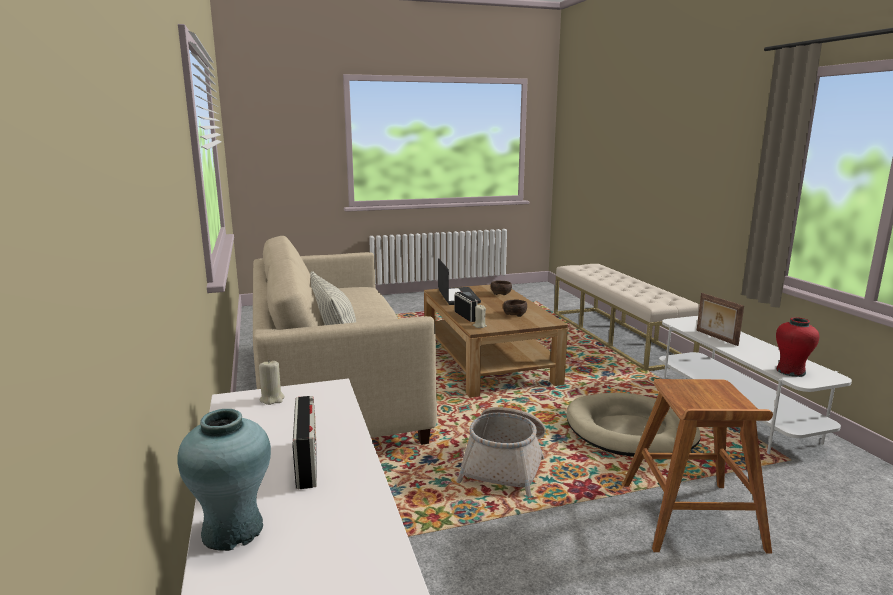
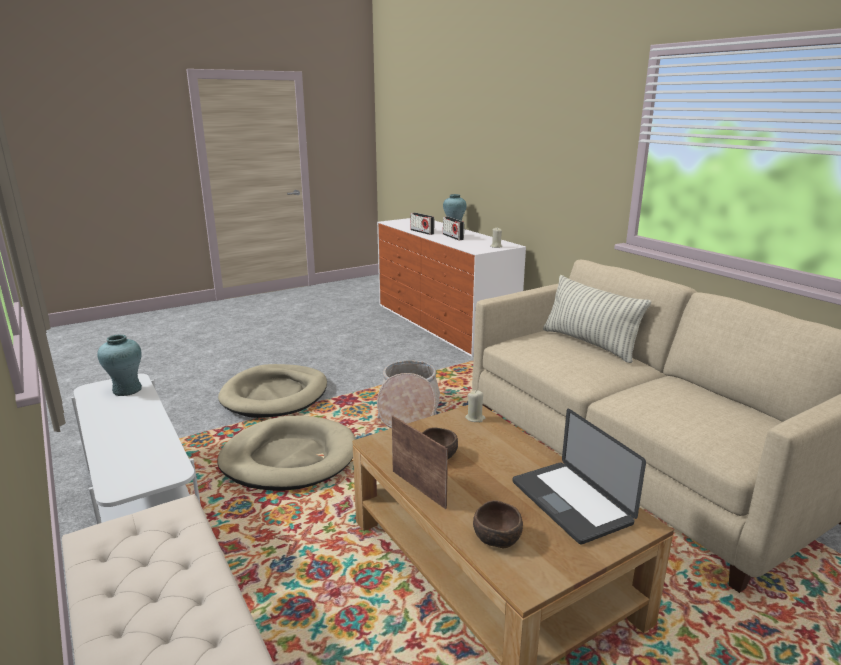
camera: 165 degrees right, 5 degrees up
radio [455,292,478,322] -> radio moved to [410,212,434,235]
brown stool [623,379,773,553] -> beige dog bed [218,364,327,418]
picture frame [697,293,744,346] -> picture frame moved to [392,416,448,509]
red vase [776,317,819,377] -> turquoise vase [97,335,142,396]

